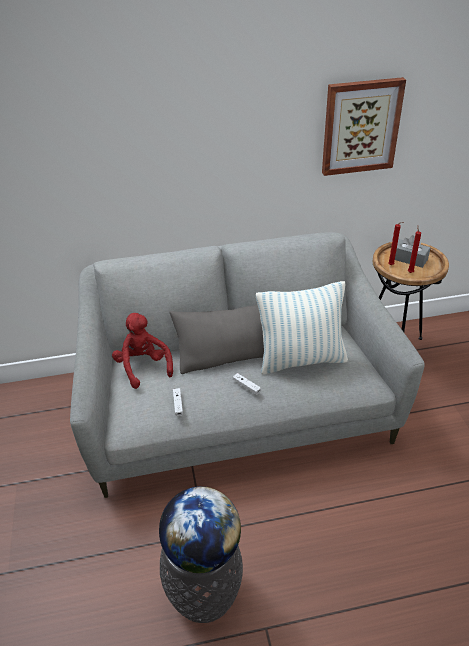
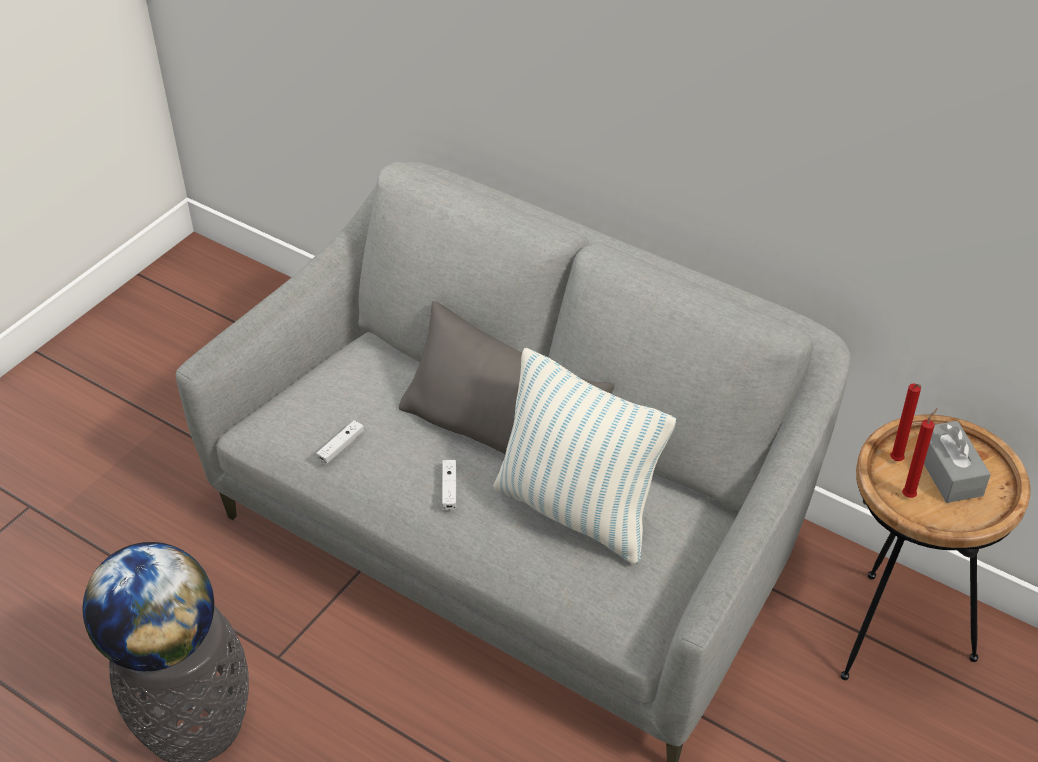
camera: 45 degrees right, 5 degrees up
red plush toy [112,313,173,389] -> none
picture [322,77,406,176] -> none

